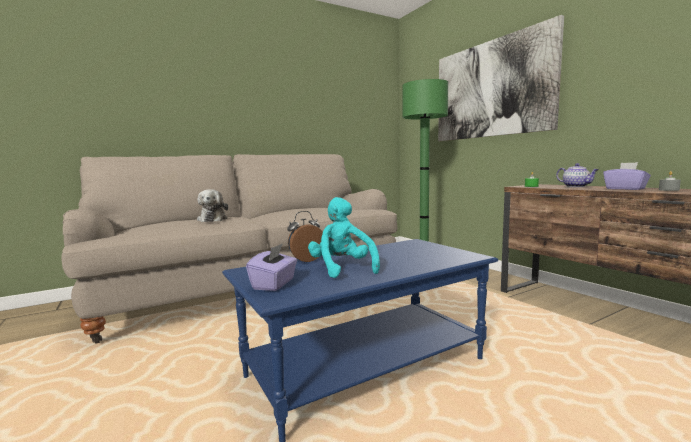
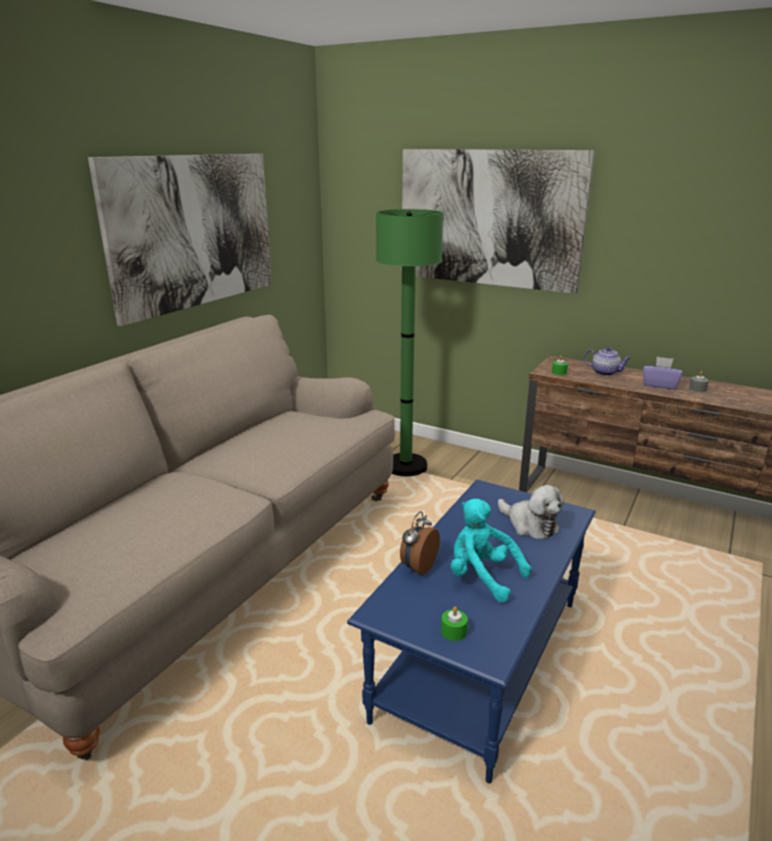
camera: 30 degrees left, 15 degrees up
plush toy [197,189,228,222] -> plush toy moved to [498,485,564,539]
purple tissue box [246,243,297,291] -> green candle [441,607,468,641]
none -> picture [88,154,272,326]

